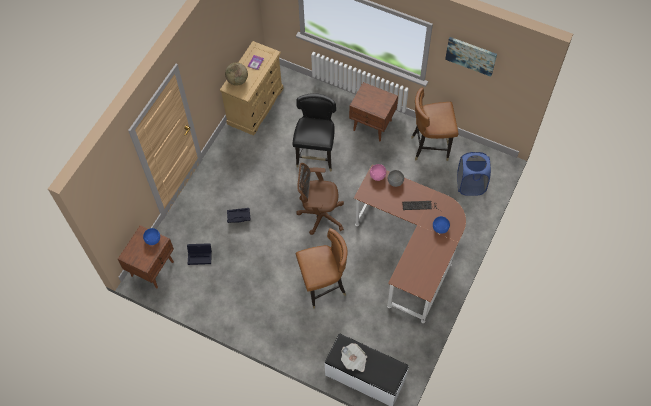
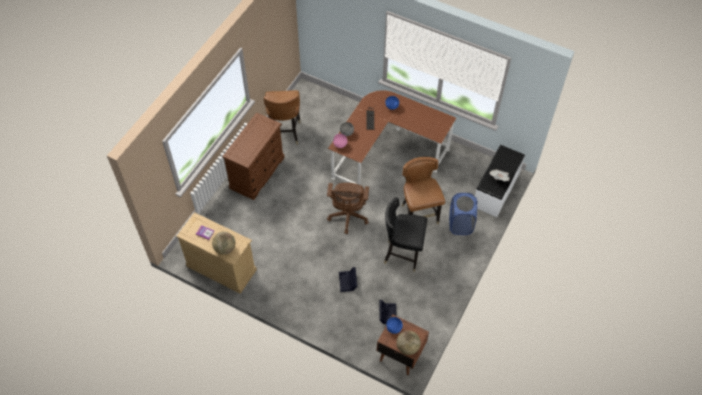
camera: 90 degrees left, 5 degrees down
black chair [293,93,336,171] -> black chair moved to [384,197,427,272]
brown nightstand [349,82,398,141] -> brown dresser [222,112,285,200]
picture [445,37,497,77] -> none
blue laundry basket [457,152,491,196] -> blue laundry basket moved to [449,193,478,235]
none -> globe [396,331,421,355]

